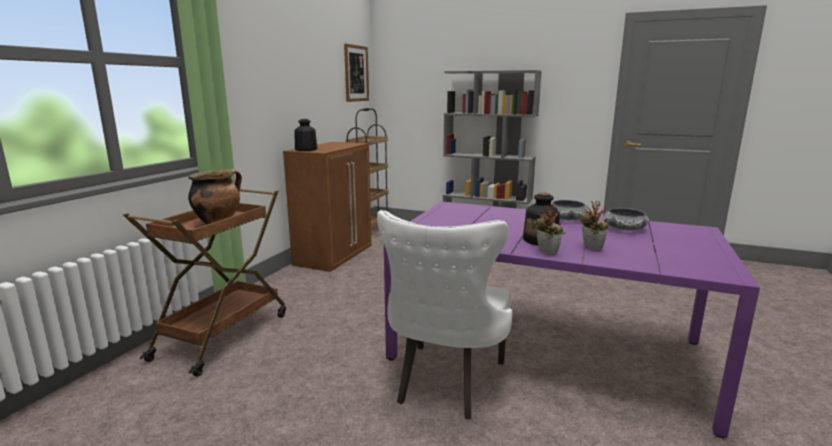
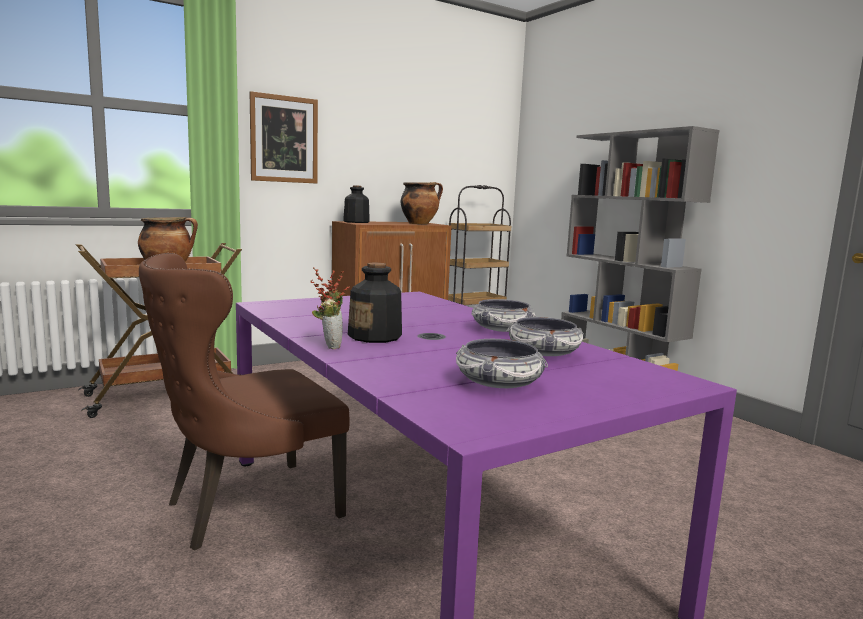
camera: 35 degrees right, 5 degrees down
picture [344,43,369,102] -> picture moved to [250,91,318,184]
white chair [377,210,512,419] -> brown chair [139,253,349,550]
potted plant [580,200,609,250] -> none
none -> cooking pot [400,182,443,224]
none -> bowl [456,339,548,388]

